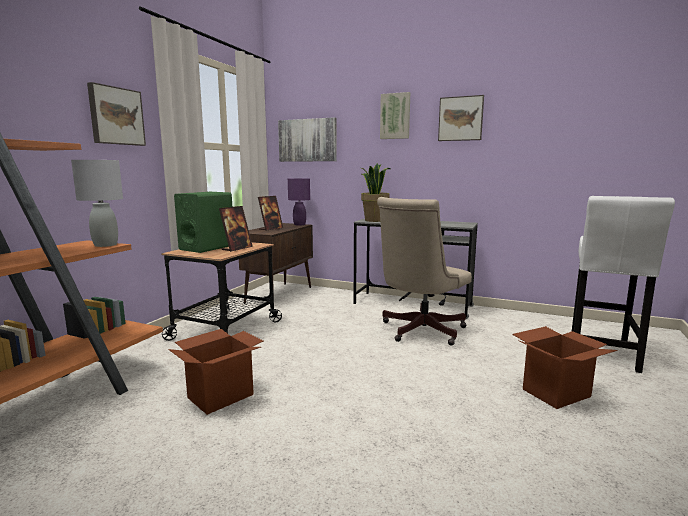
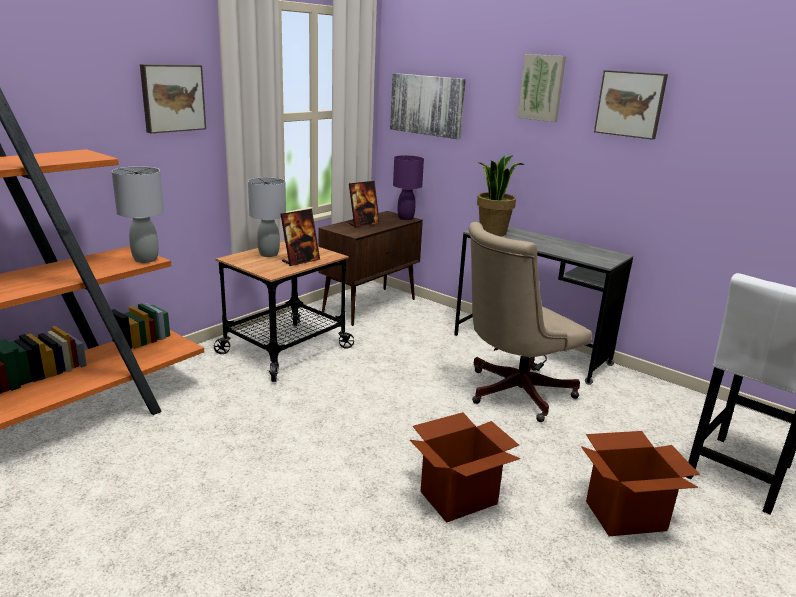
camera: 15 degrees right, 10 degrees up
cardboard box [168,329,264,415] -> cardboard box moved to [410,412,520,523]
green speaker [174,192,232,253] -> grey table lamp [248,177,286,257]

